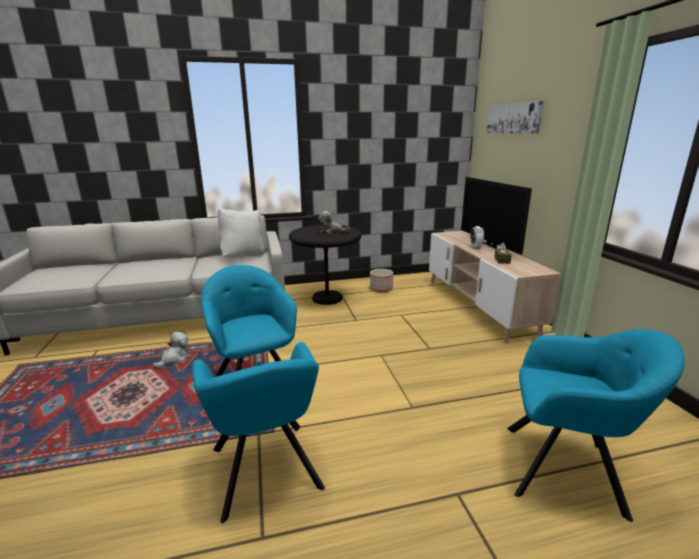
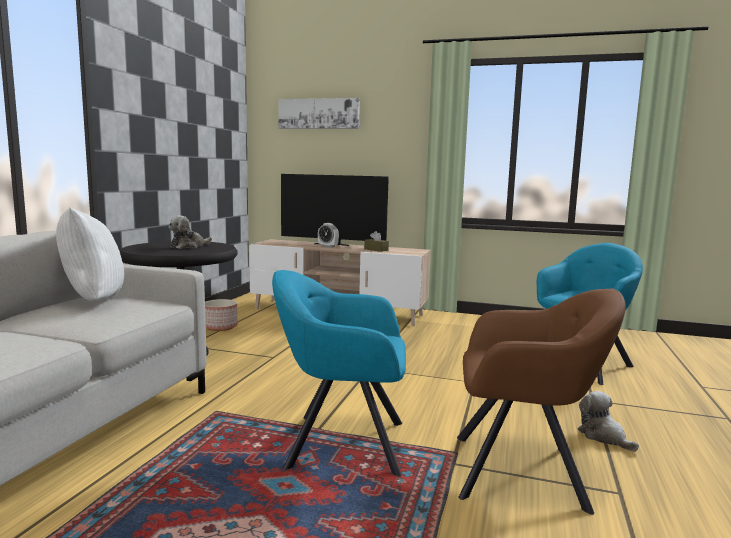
camera: 60 degrees left, 10 degrees down
plush toy [153,332,190,368] -> plush toy moved to [577,391,639,451]
turquoise armchair [192,342,325,523] -> brown armchair [457,288,626,515]

